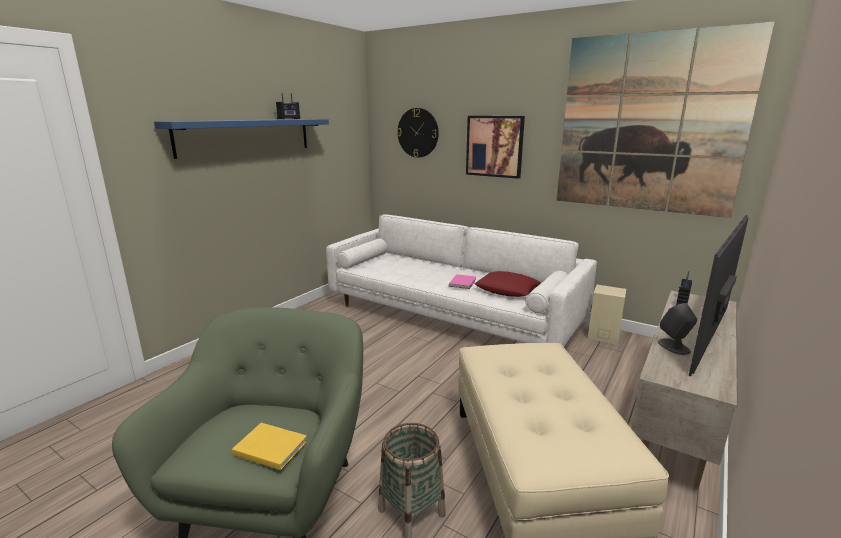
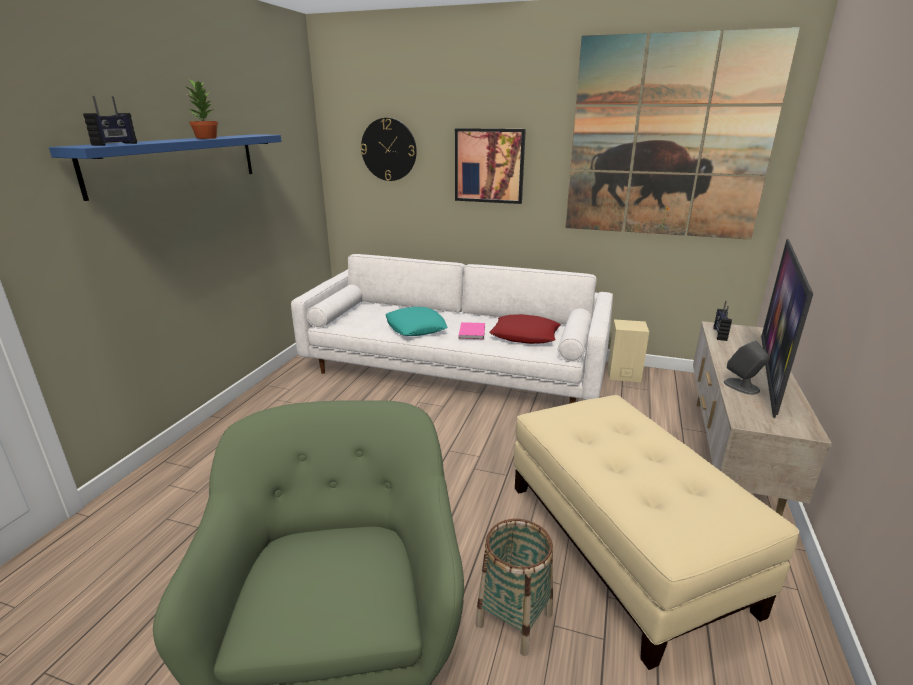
camera: 15 degrees left, 5 degrees up
yellow book [232,423,307,470] -> none
radio [276,93,300,119] -> radio moved to [83,96,137,146]
none -> potted plant [183,79,218,139]
none -> turquoise pillow [385,307,447,336]

